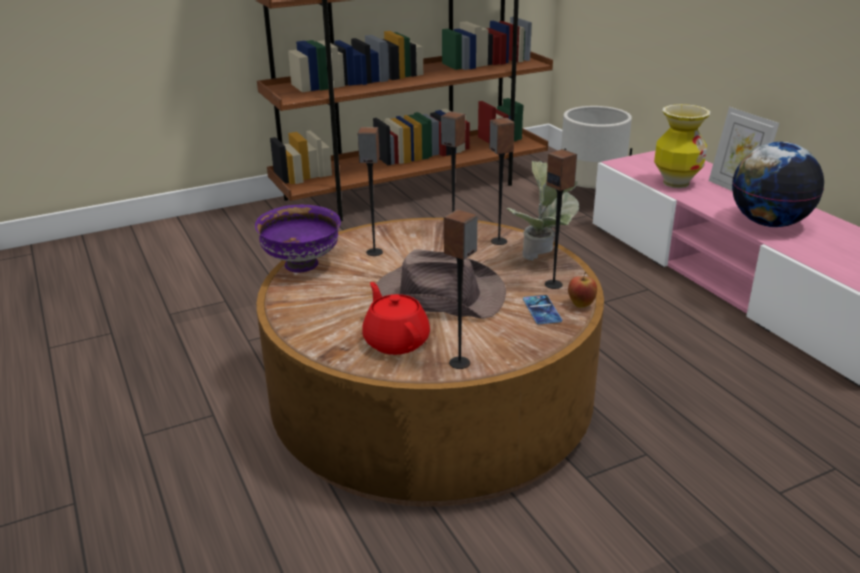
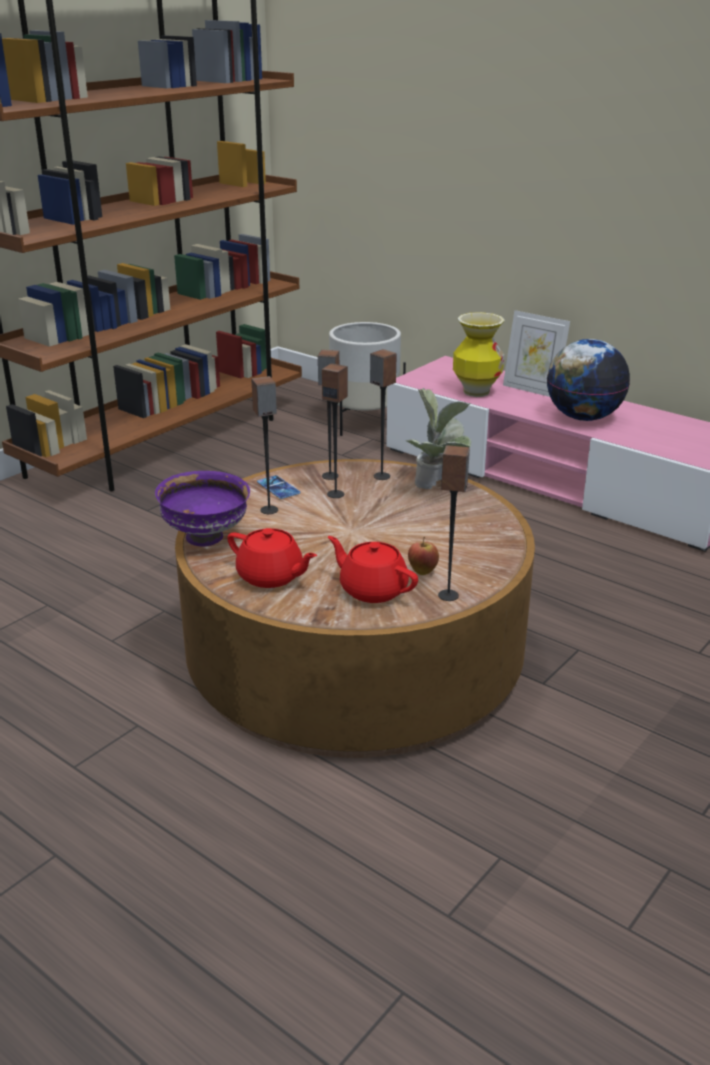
camera: 25 degrees left, 0 degrees up
brown hat [376,249,506,319] -> none
phone [523,295,562,324] -> phone moved to [257,475,300,499]
speaker [545,149,577,289] -> speaker moved to [322,363,348,498]
apple [568,272,597,308] -> apple moved to [408,537,439,575]
none -> red teapot [227,528,317,588]

